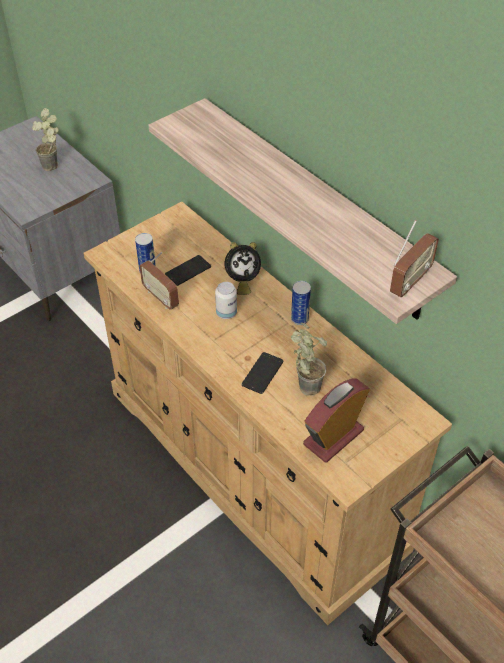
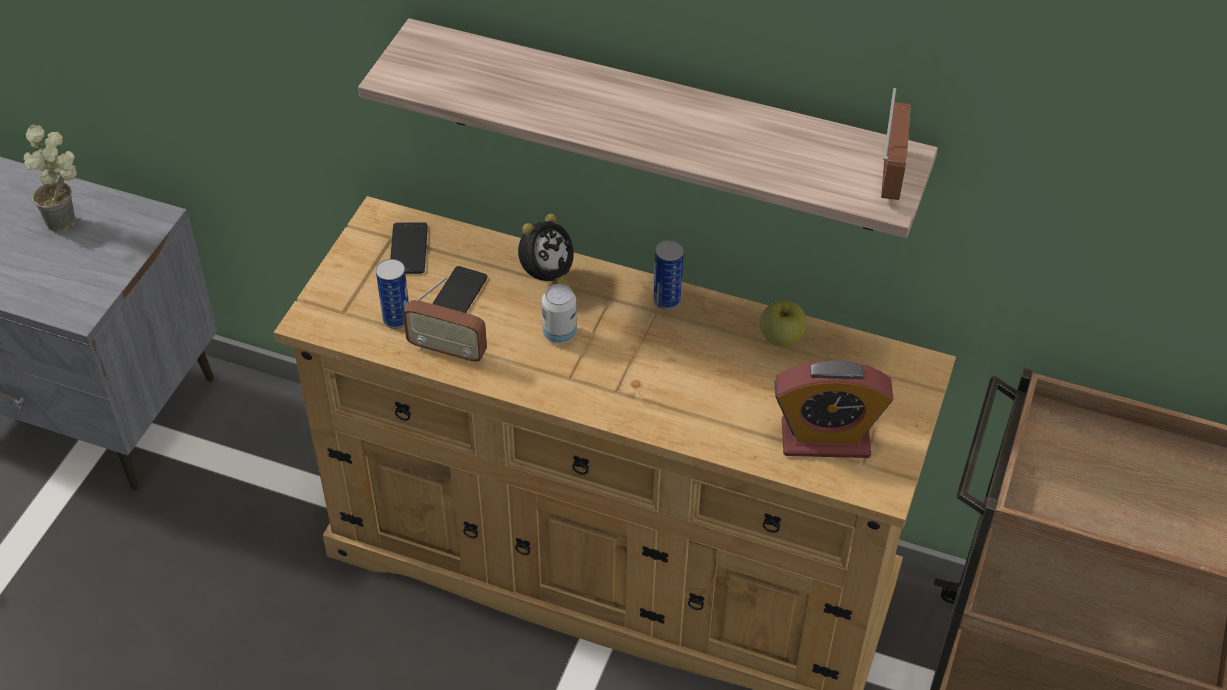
camera: 30 degrees left, 0 degrees up
phone [242,352,283,394] -> phone moved to [390,222,428,274]
potted plant [291,322,327,396] -> none
alarm clock [303,378,370,462] -> alarm clock turned 105 degrees counterclockwise [775,360,894,458]
none -> apple [760,300,807,347]

